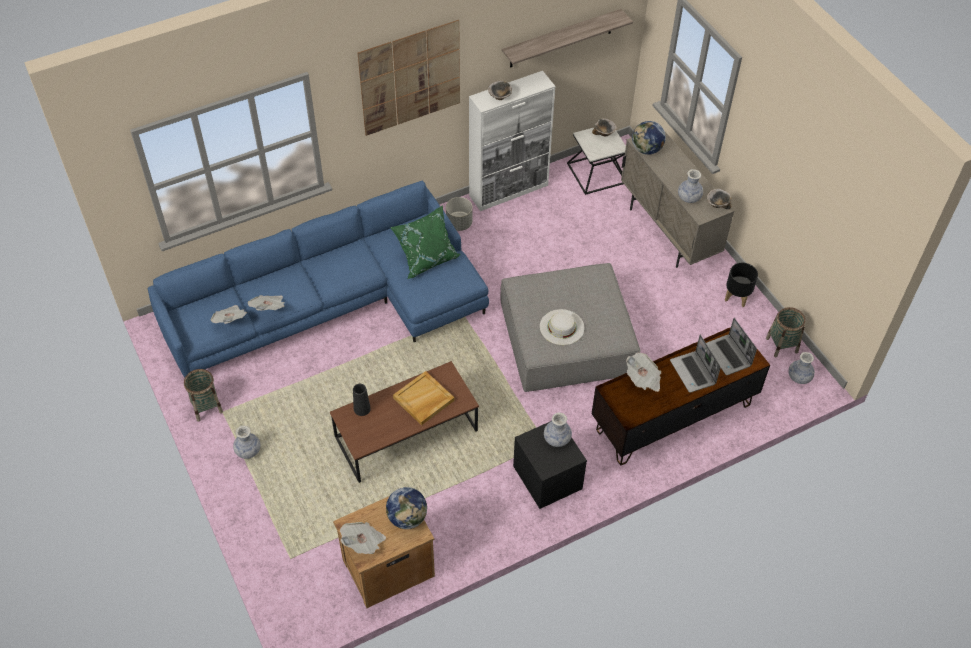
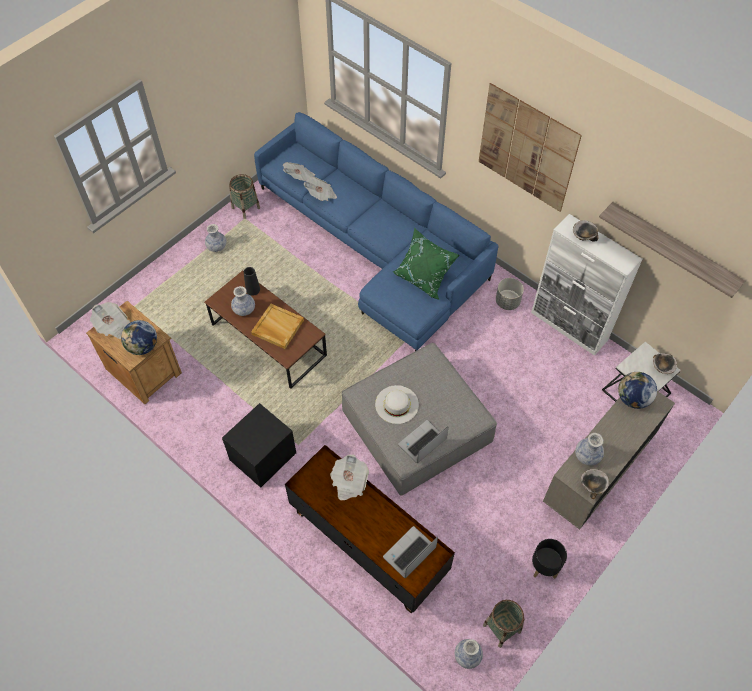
camera: 70 degrees right, 5 degrees up
vase [544,413,572,447] -> vase moved to [231,286,255,316]
laptop [670,335,721,393] -> laptop moved to [398,420,449,464]

